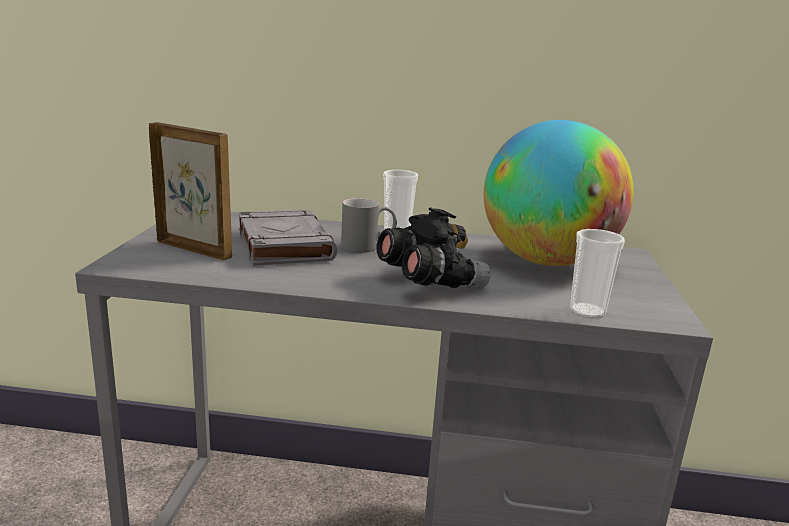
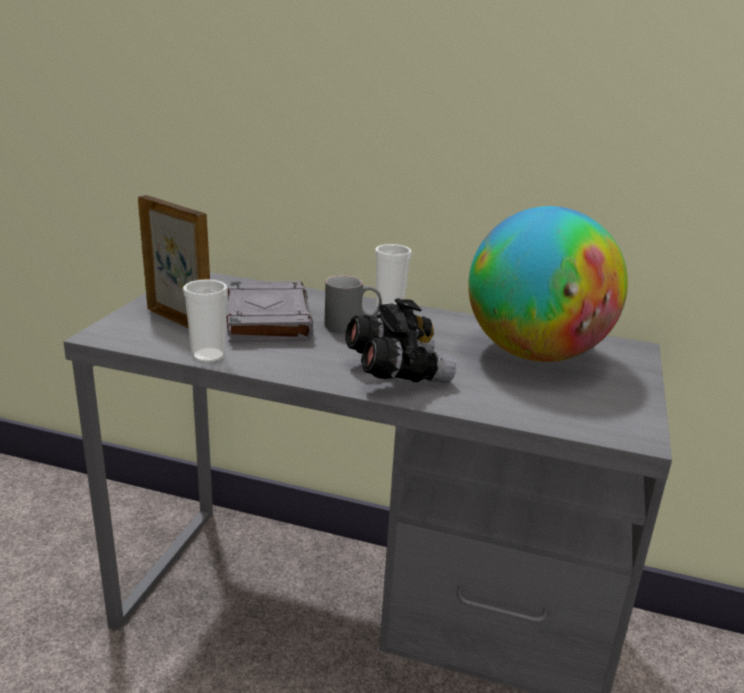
camera: 10 degrees right, 5 degrees up
cup [570,229,625,319] -> cup moved to [183,279,228,363]

